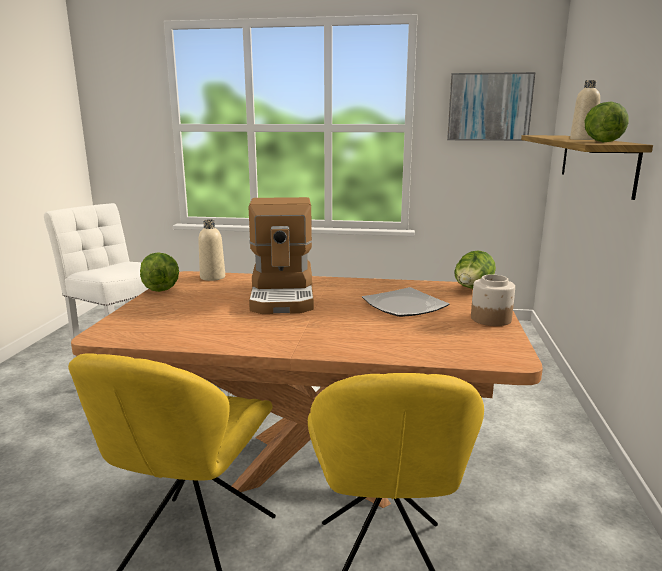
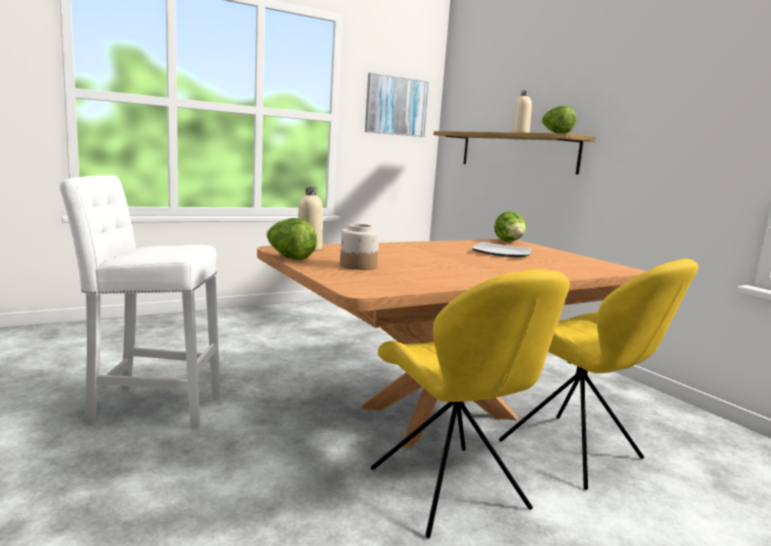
camera: 40 degrees left, 5 degrees down
coffee machine [248,197,314,314] -> none
jar [471,274,515,326] -> jar moved to [340,224,379,270]

